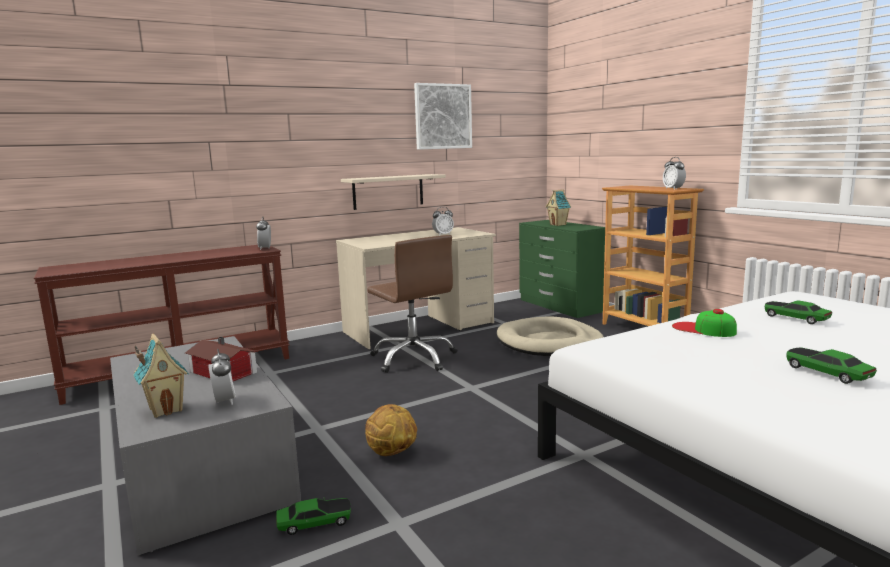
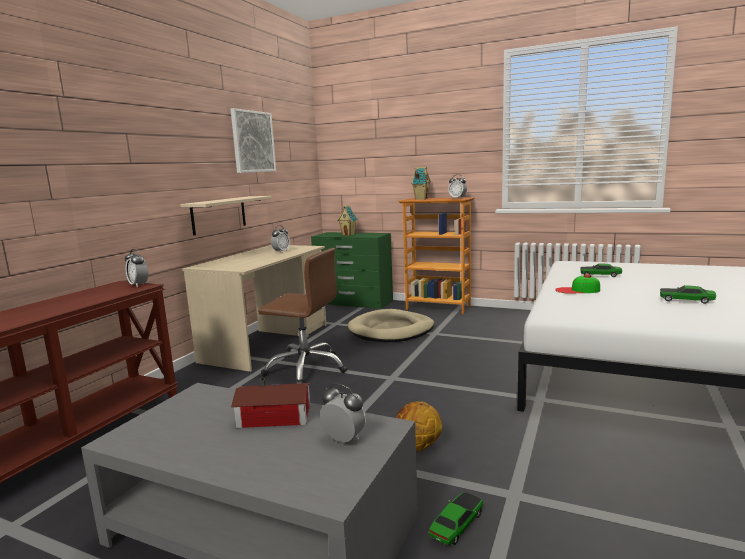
camera: 35 degrees left, 0 degrees up
toy house [133,334,189,418] -> toy house moved to [411,167,431,200]

